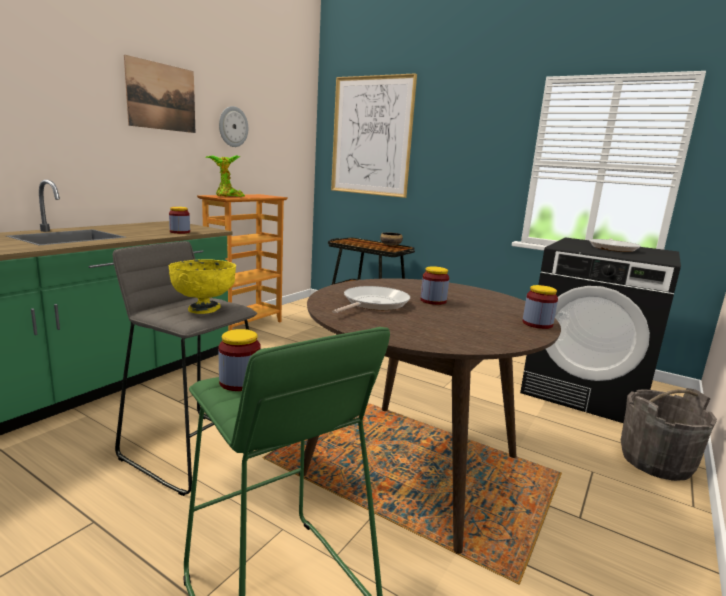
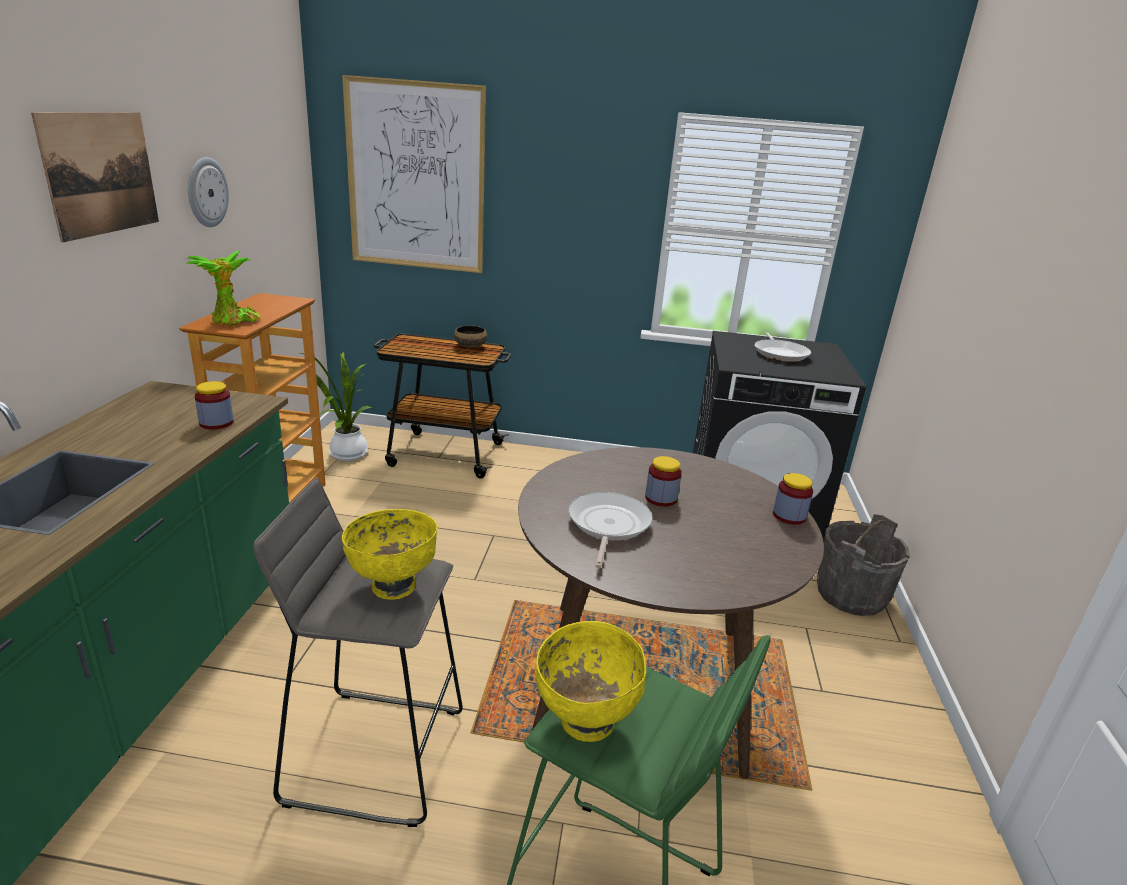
camera: 25 degrees left, 10 degrees up
jar [218,329,261,391] -> yellow bowl [536,621,646,742]
none -> potted plant [298,351,374,461]

